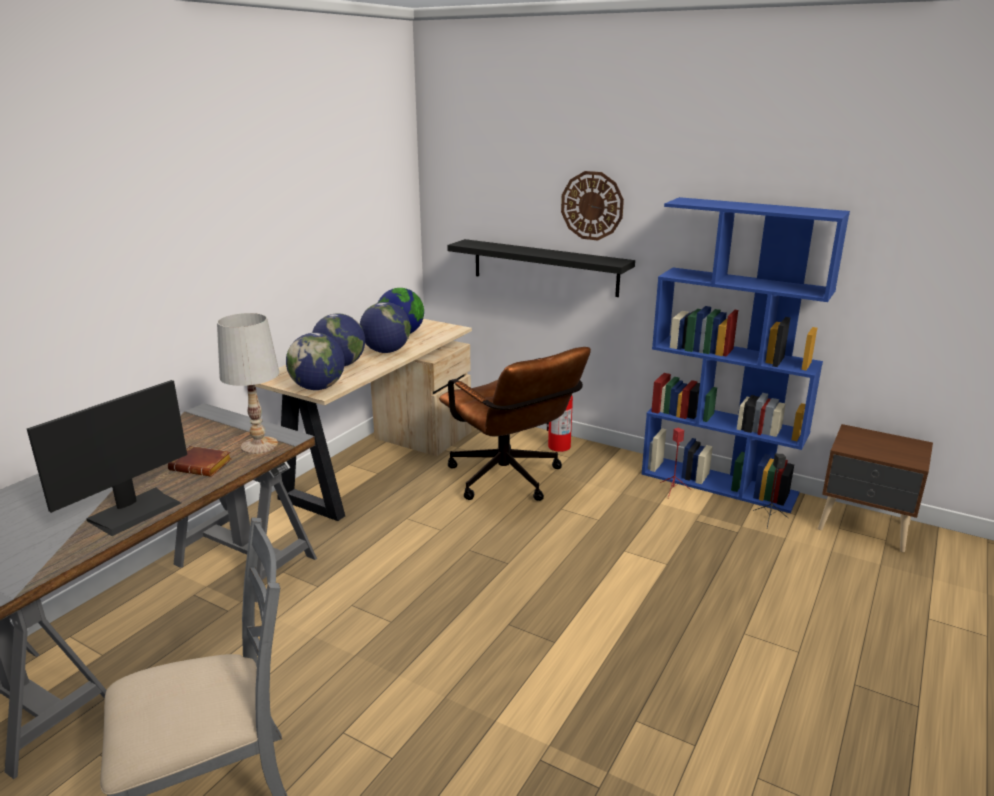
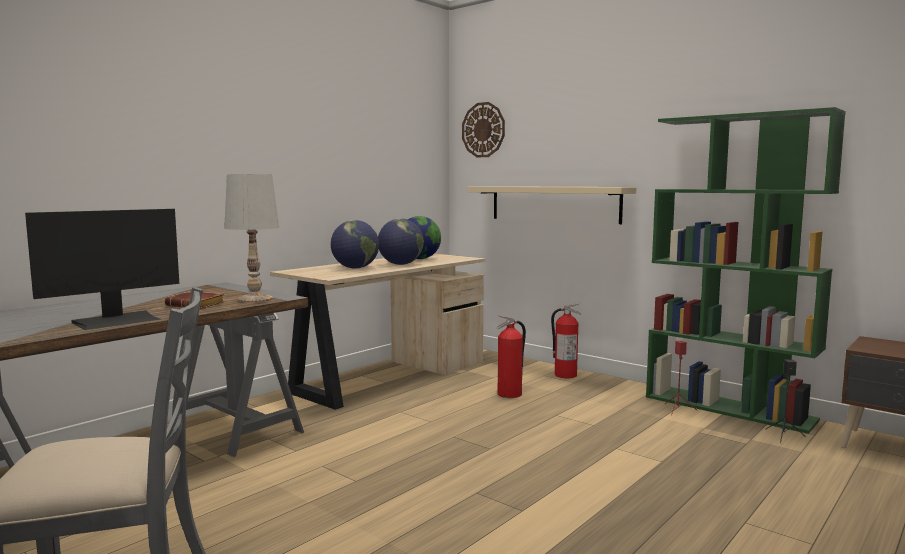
camera: 10 degrees right, 15 degrees down
globe [286,333,345,390] -> none
brown office chair [439,347,591,501] -> fire extinguisher [496,316,526,398]
black shelf [447,239,635,297] -> beige shelf [468,186,636,224]
wall clock [561,171,624,241] -> wall clock moved to [462,102,505,157]
blue bookcase [641,197,850,513] -> green bookcase [646,107,846,434]

